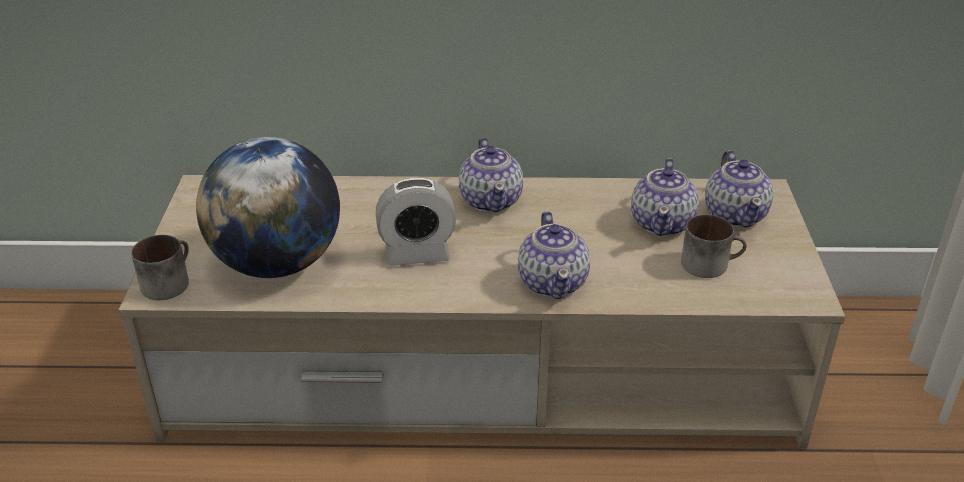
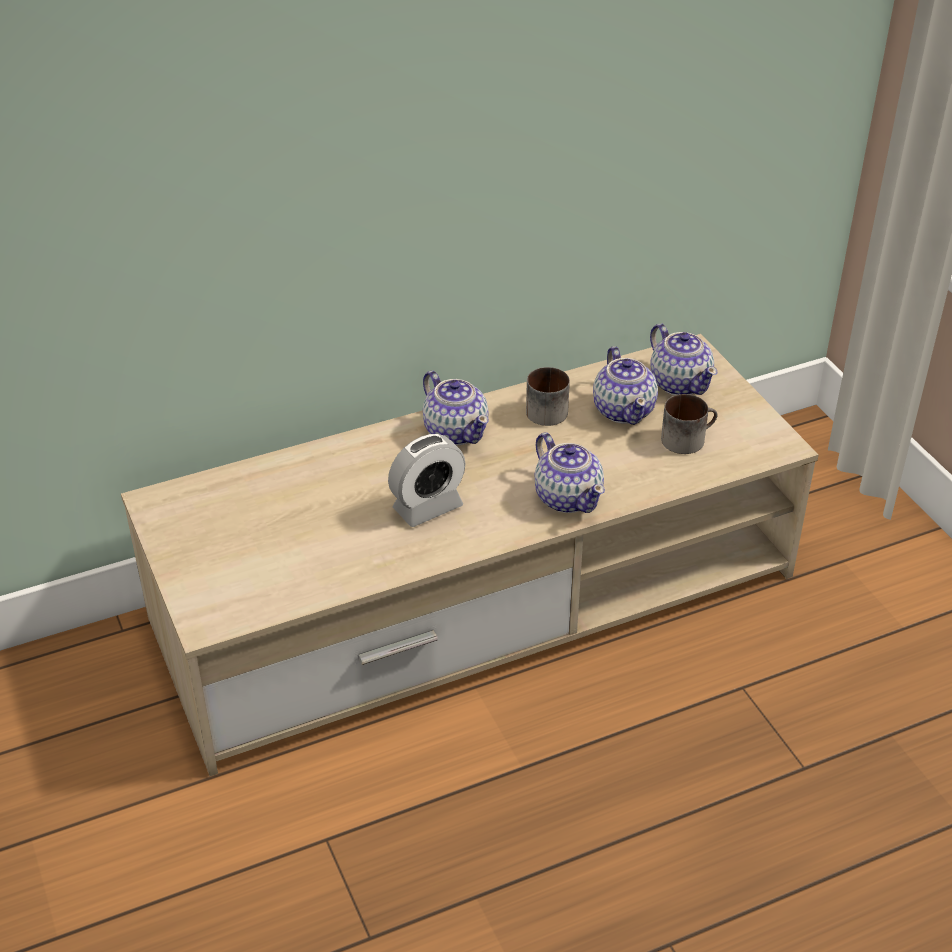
camera: 25 degrees left, 5 degrees up
mug [131,235,189,300] -> mug moved to [526,367,570,426]
globe [196,137,340,278] -> none

